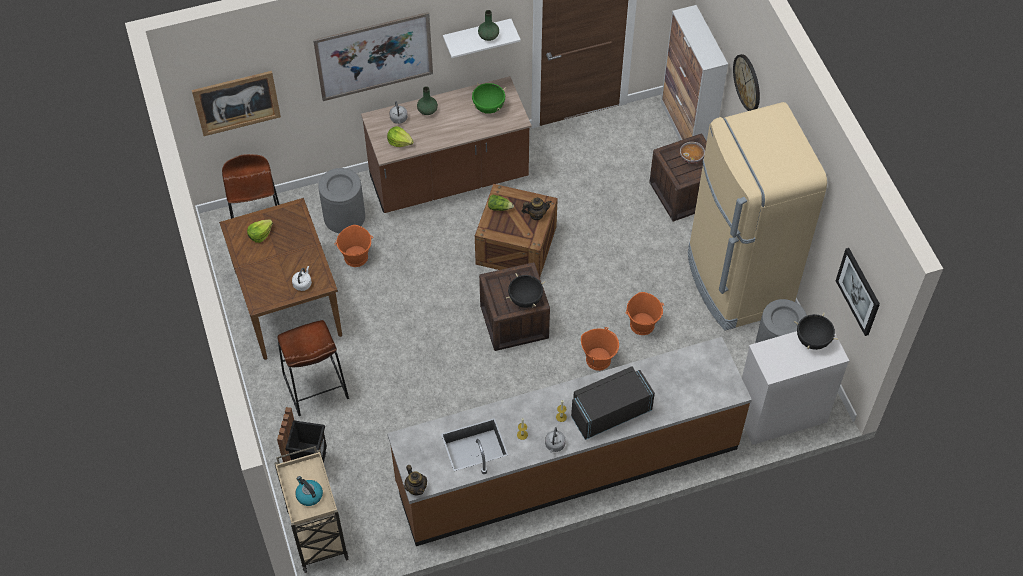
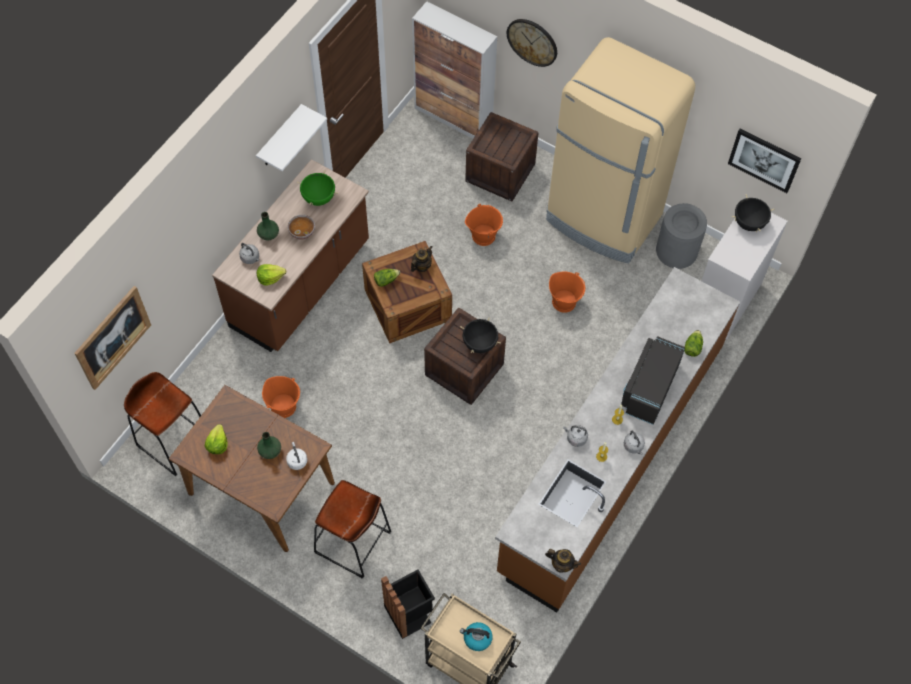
camera: 40 degrees left, 5 degrees up
picture [313,12,433,101] -> none
grey trash can [318,168,365,234] -> none
green vase [478,10,499,41] -> green vase moved to [257,432,281,459]
orange bucket [581,327,619,371] -> orange bucket moved to [465,204,503,246]
bowl [680,142,705,164] -> bowl moved to [288,215,315,240]
none -> grey kettle [563,425,588,447]
none -> lettuce [684,330,703,357]

